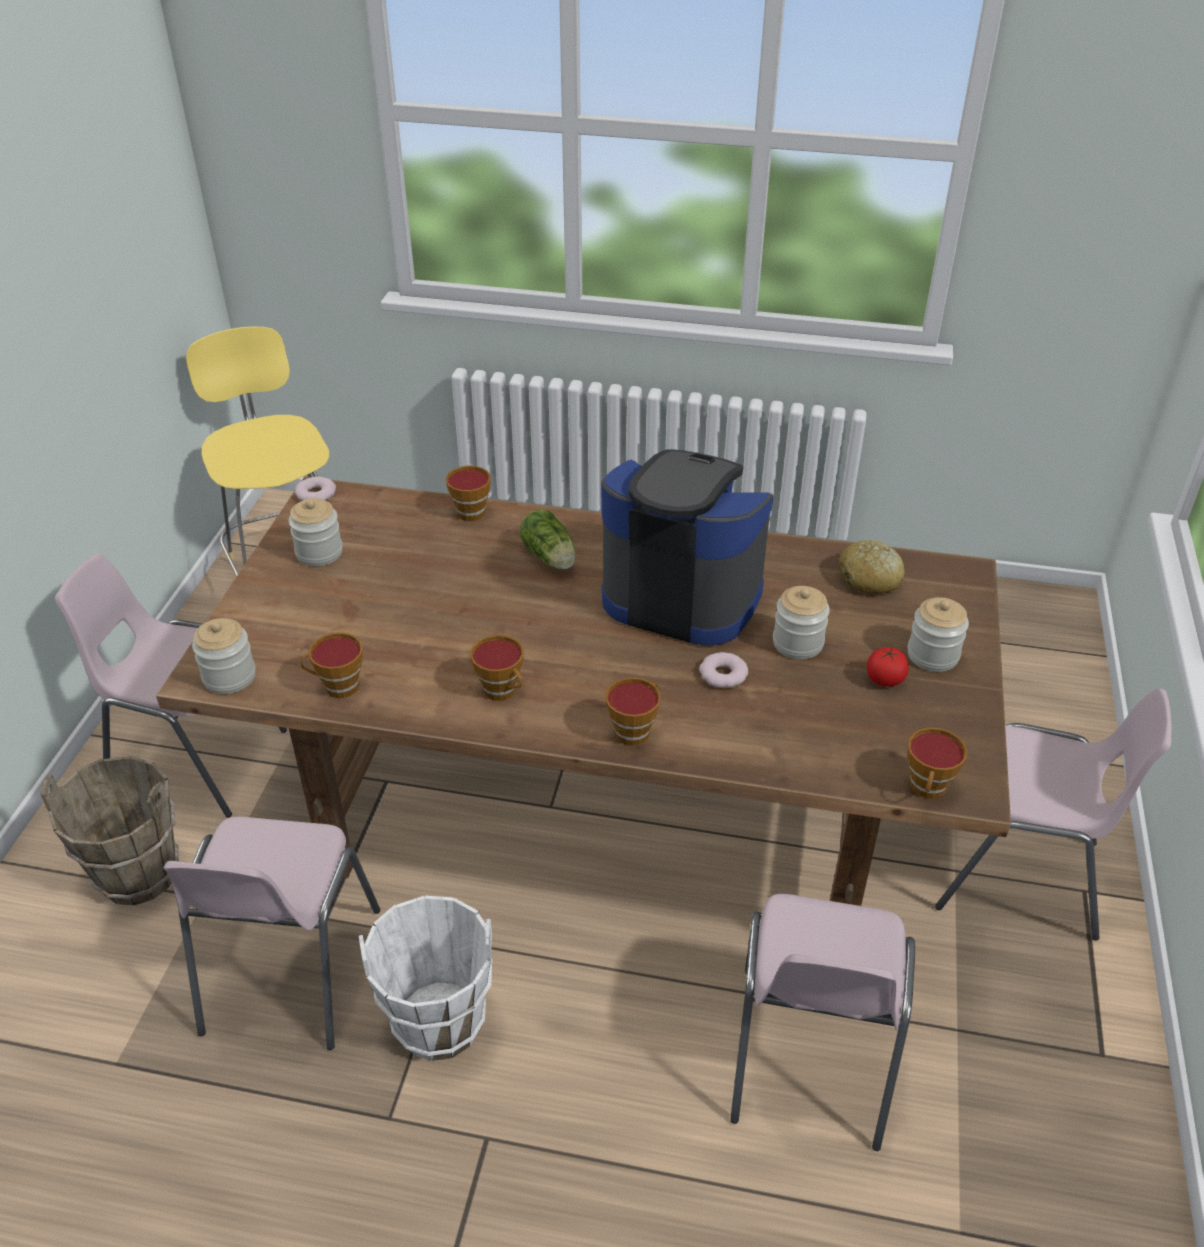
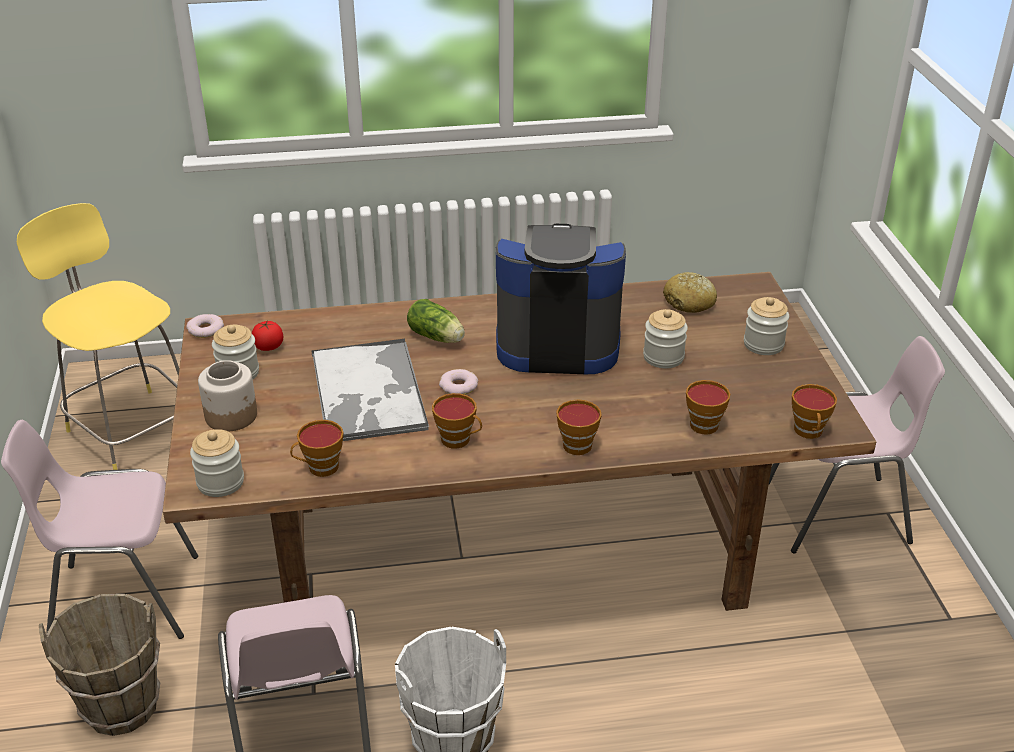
camera: 20 degrees left, 5 degrees down
cup [446,466,491,521] -> cup moved to [686,380,730,435]
donut [699,652,748,688] -> donut moved to [439,369,478,395]
pink chair [730,894,915,1151] -> none
tomato [867,647,909,687] -> tomato moved to [251,320,284,351]
none -> jar [198,360,257,432]
none -> tray [312,339,429,441]

